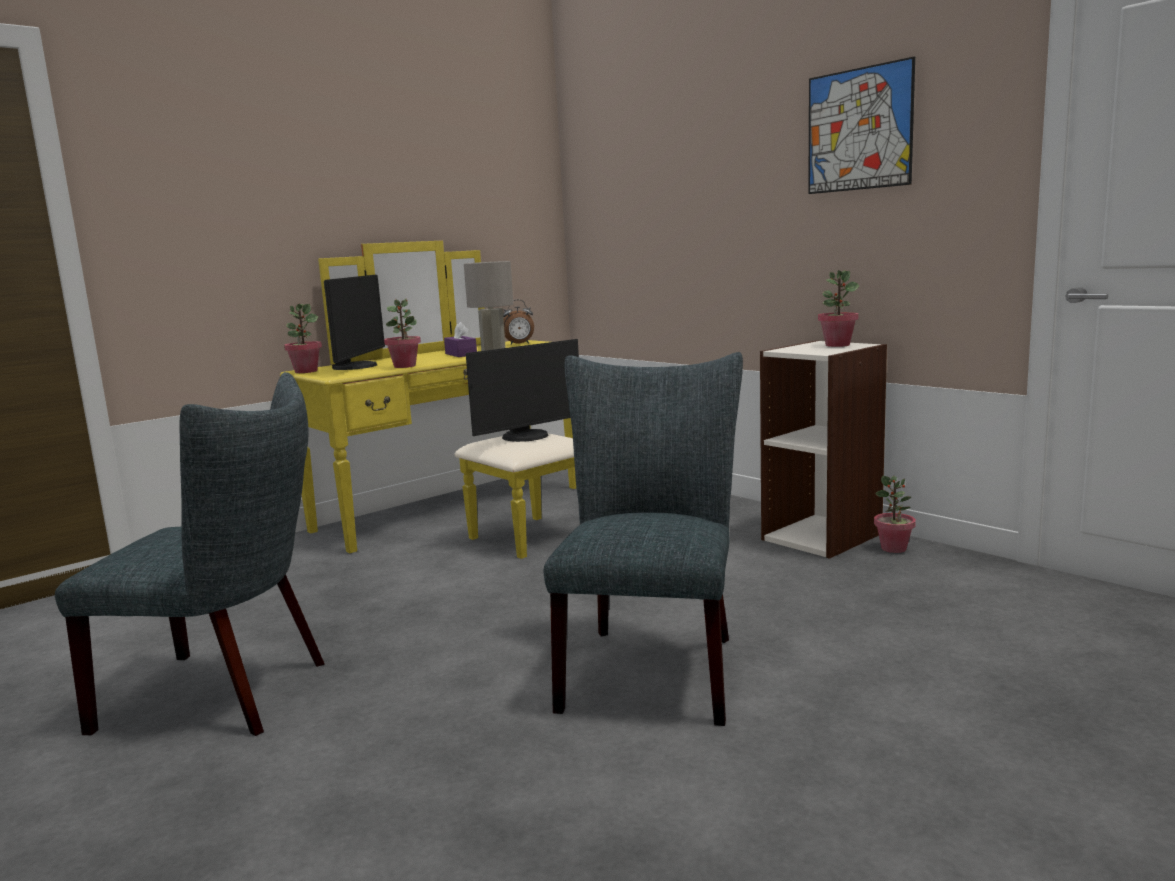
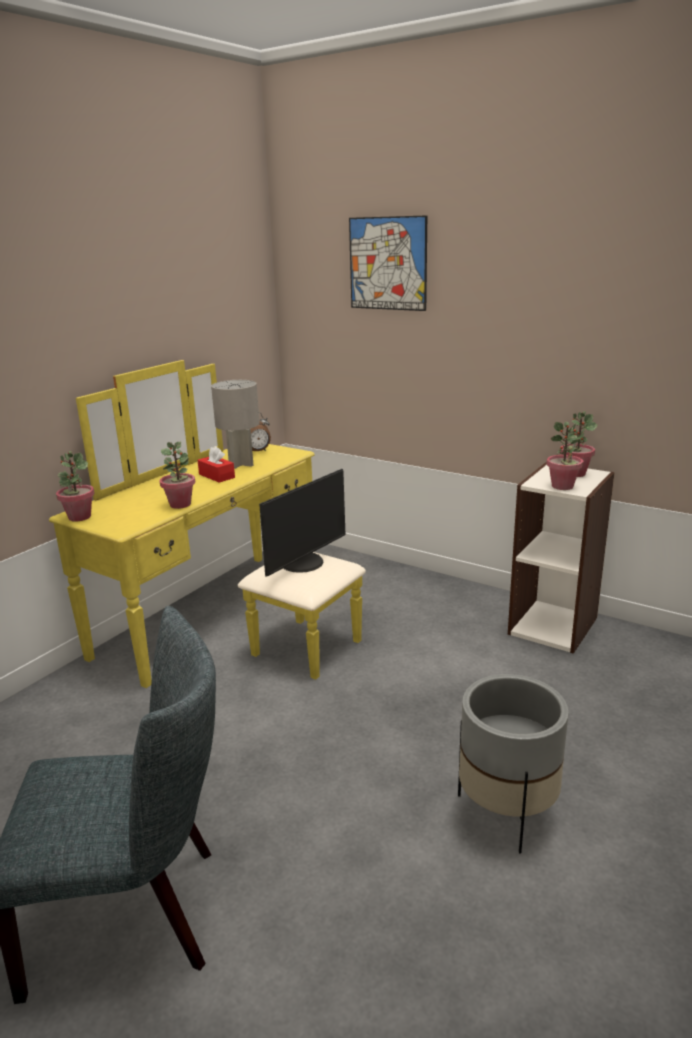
camera: 15 degrees left, 10 degrees up
monitor [324,275,385,370] -> none
purple tissue box [444,322,477,357] -> red tissue box [198,446,235,483]
grey chair [544,352,743,726] -> grey planter [458,674,569,854]
picture [808,57,915,194] -> picture moved to [349,215,427,311]
potted plant [874,476,916,553] -> potted plant moved to [546,421,583,490]

